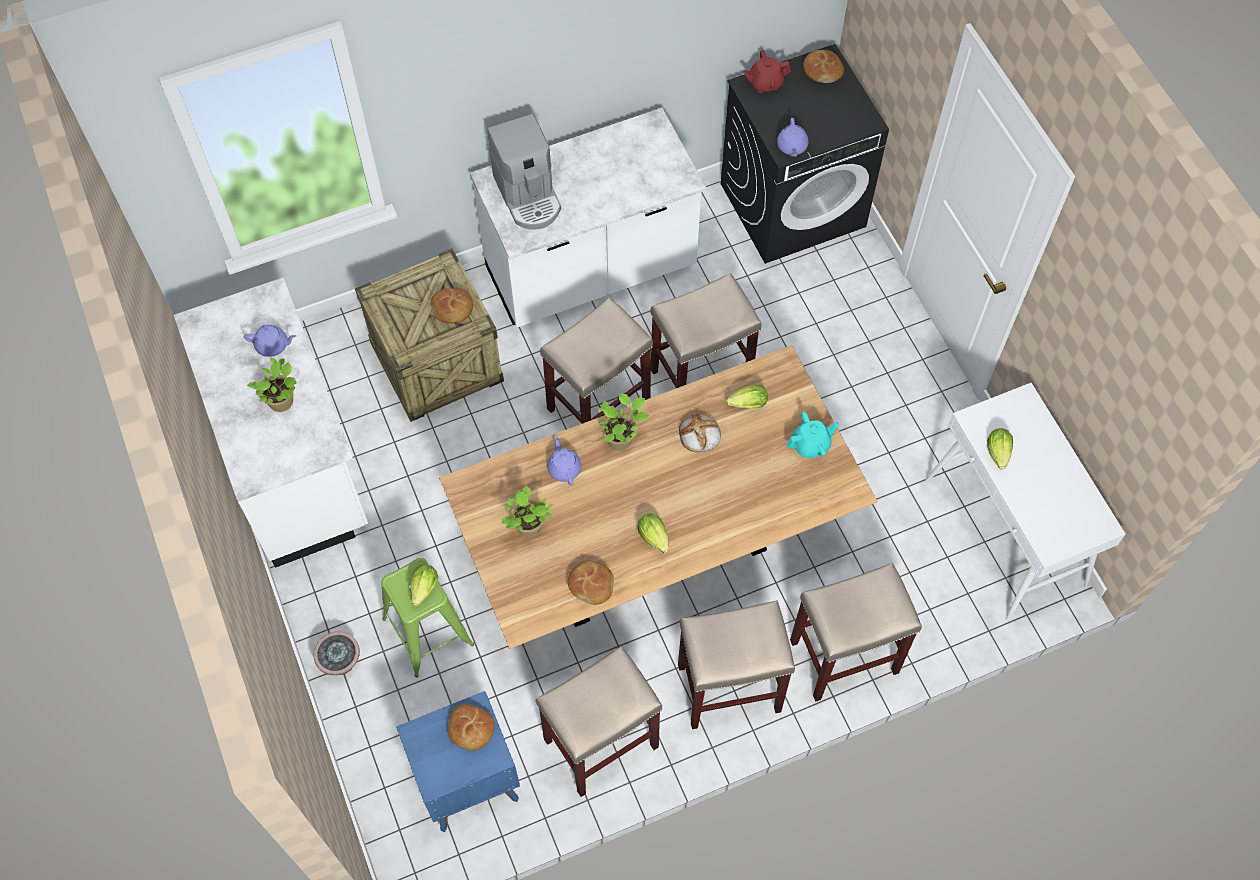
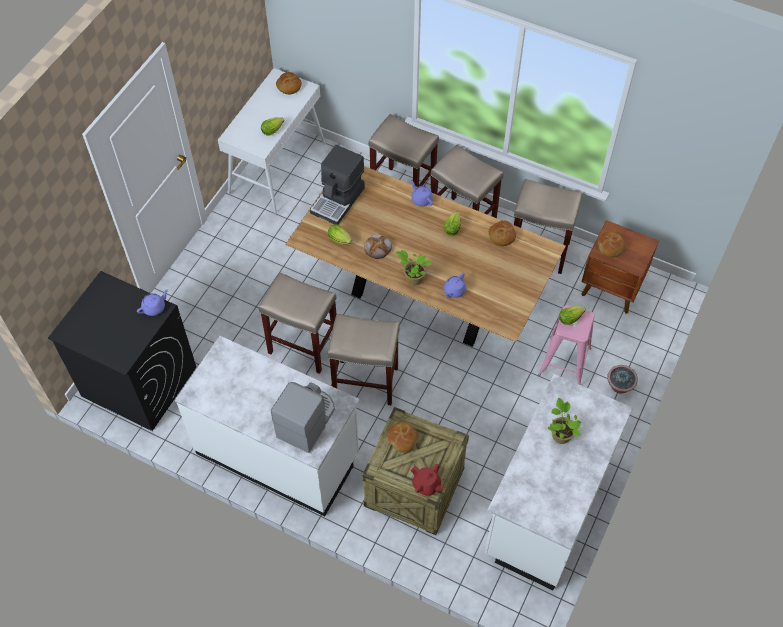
camera: 130 degrees left, 5 degrees down
purple teapot [244,324,296,357] -> purple teapot moved to [411,180,433,206]
green stool [381,558,474,677] -> pink stool [538,305,595,385]
blue nightstand [396,691,520,832] -> brown nightstand [582,220,659,314]
potted plant [501,486,553,537] -> none
red teapot [743,50,791,93] -> red teapot moved to [410,464,444,496]
turquoise teapot [787,411,839,458] -> coffee machine [310,145,365,224]
bread [803,50,844,83] -> bread moved to [276,72,302,94]

